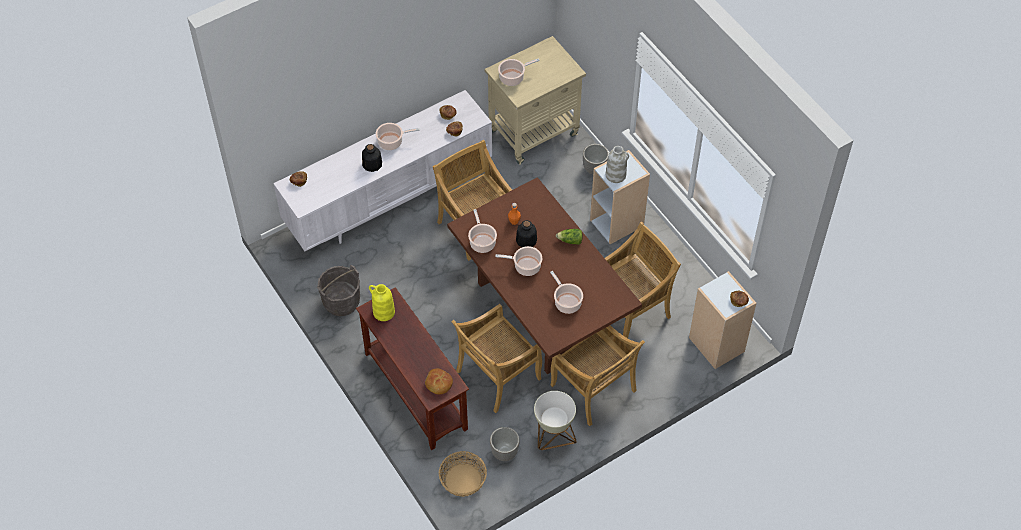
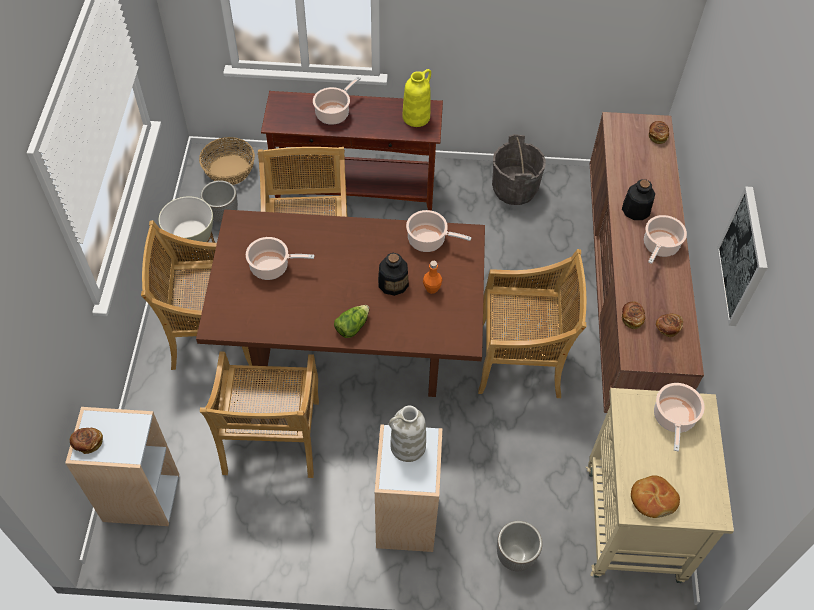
camera: 125 degrees right, 0 degrees up
white cabinet [273,90,492,251] -> brown cabinet [590,112,704,413]
bread [425,368,453,394] -> bread moved to [631,475,680,518]
cooking pot [496,246,542,276] -> cooking pot moved to [313,77,361,125]
none -> picture [717,186,768,326]

